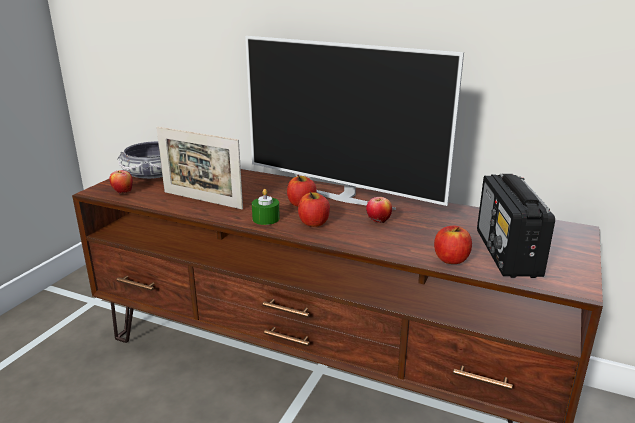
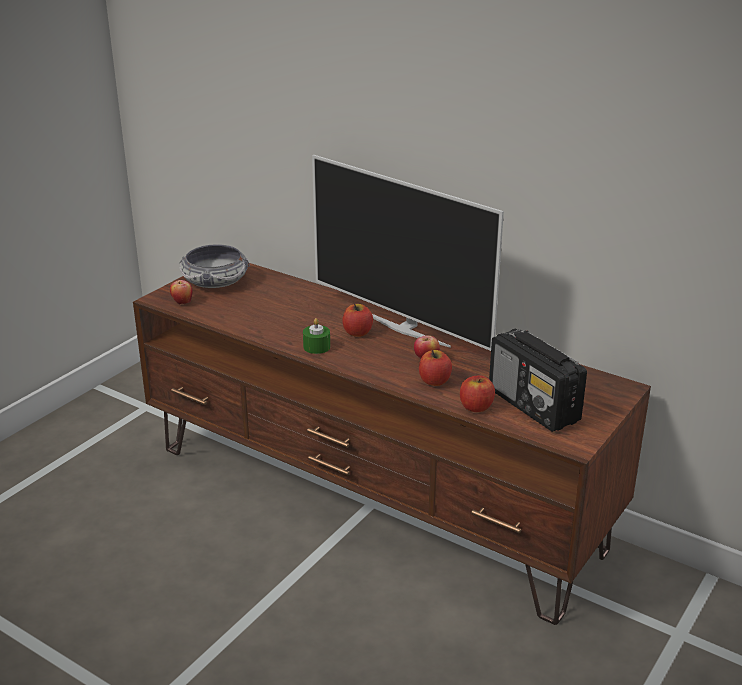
camera: 10 degrees right, 5 degrees up
picture frame [156,126,243,209] -> none
apple [298,192,330,227] -> apple moved to [419,350,452,386]
radio [477,174,555,278] -> radio turned 45 degrees counterclockwise [489,329,587,432]

